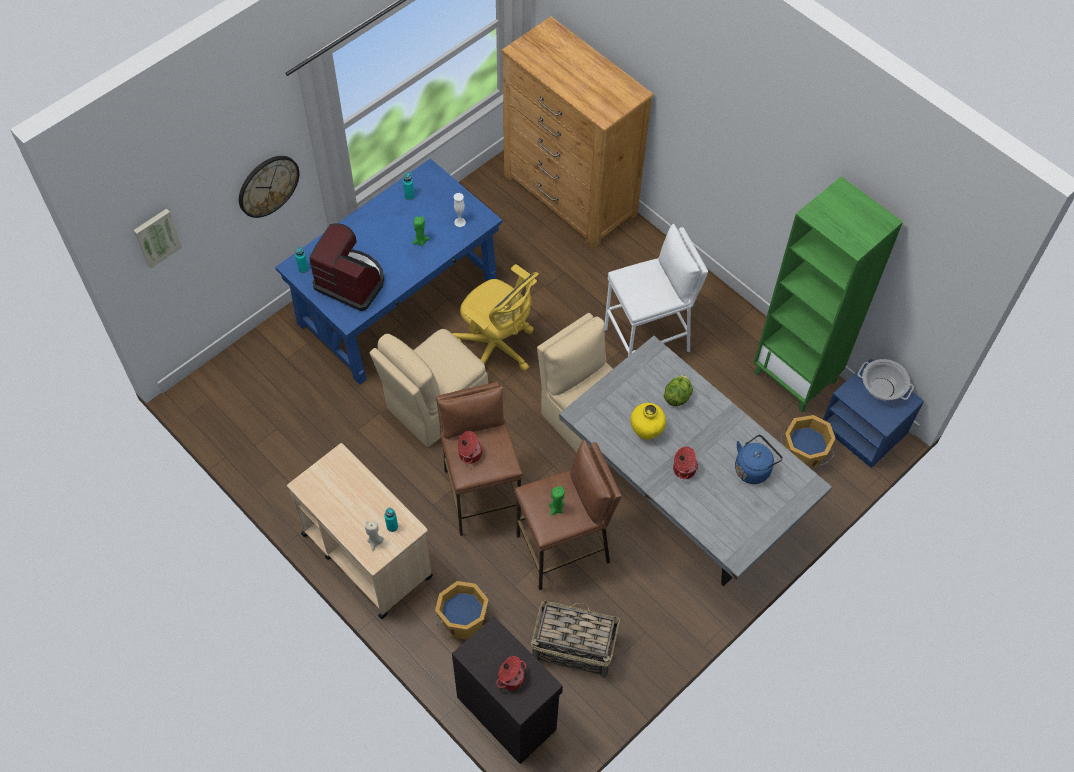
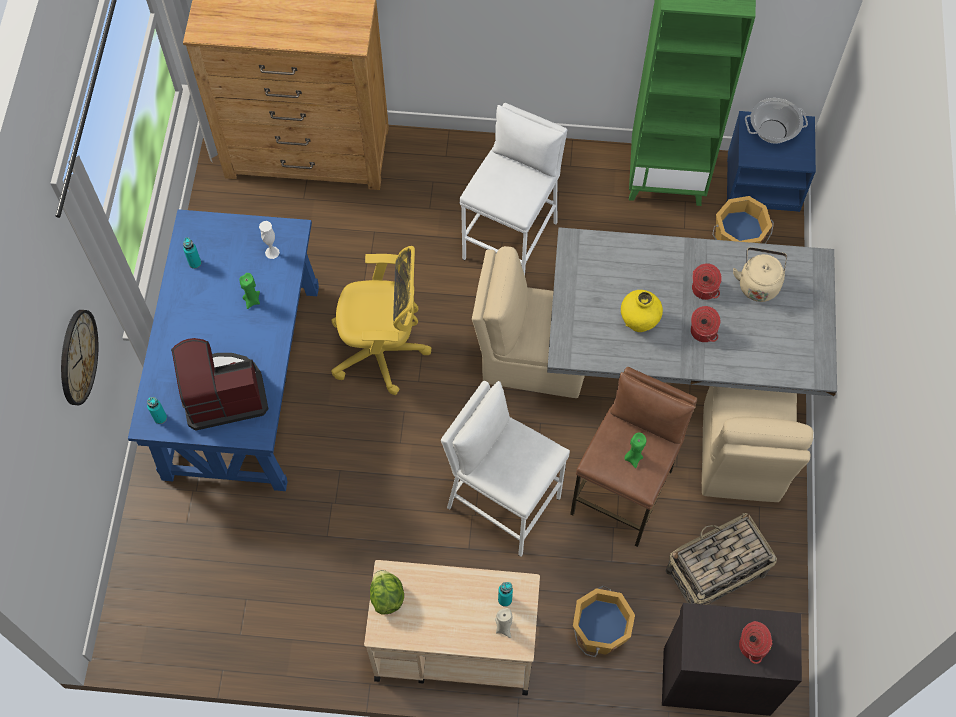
camera: 40 degrees left, 5 degrees up
picture [133,209,182,269] -> none
beige chair [369,329,488,447] -> beige chair moved to [702,386,813,502]
brown stool [436,382,522,536] -> white stool [441,381,570,557]
cooking pot [458,431,483,464] -> cooking pot moved to [692,263,722,300]
lettuce [664,375,693,406] -> lettuce moved to [370,570,404,615]
blue kettle [735,435,783,484] -> beige kettle [733,247,787,302]

